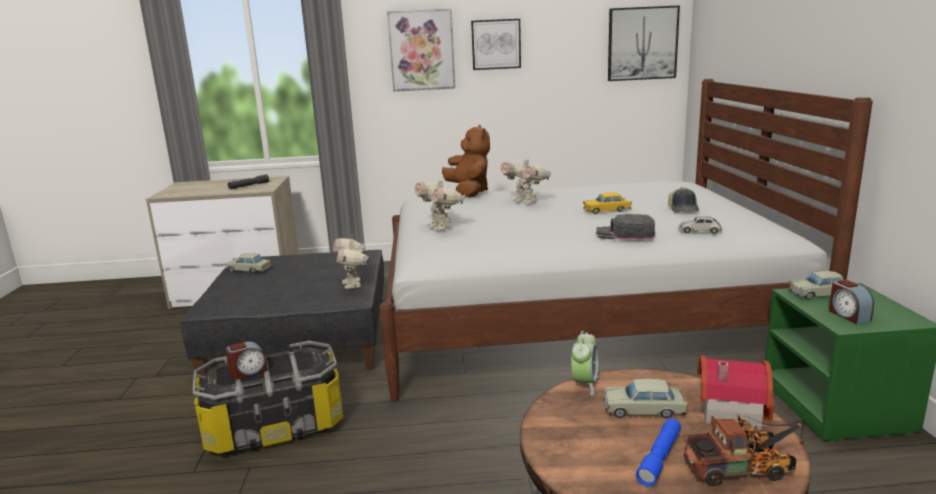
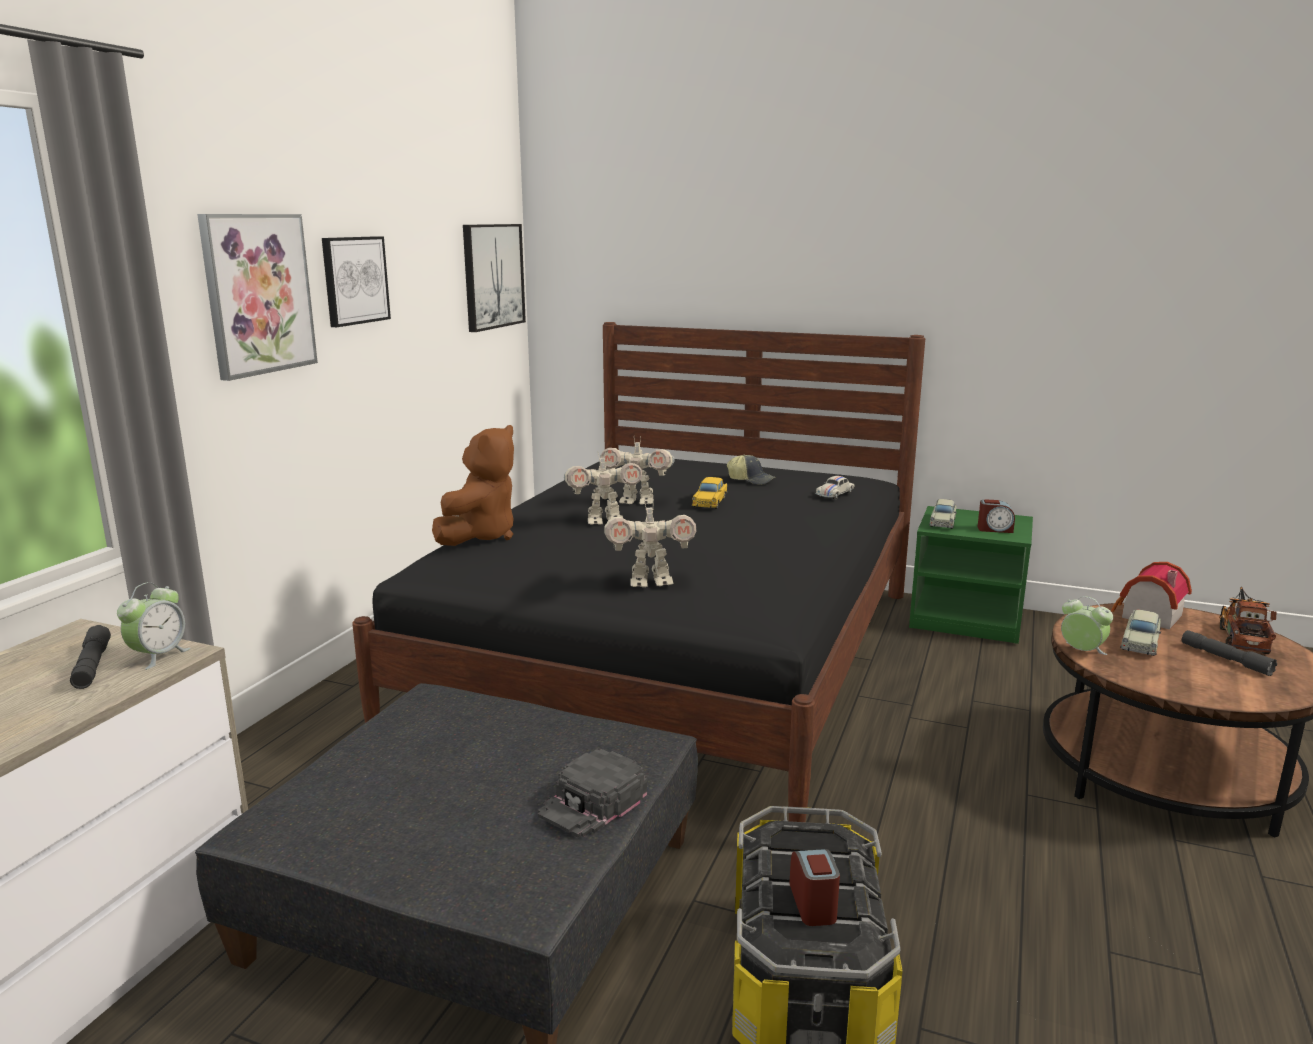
camera: 65 degrees left, 0 degrees up
beige toy car [225,253,271,273] -> none
toy robot [334,237,370,289] -> toy robot moved to [600,438,675,504]
white bed [379,79,873,401] -> black bed [352,322,925,822]
brown plush toy [442,125,490,197] -> brown plush toy turned 105 degrees clockwise [432,425,514,546]
black cap [596,214,655,240] -> black cap moved to [538,749,647,837]
blue flashlight [635,418,681,487] -> grey flashlight [1182,630,1277,676]
none -> alarm clock [117,582,191,670]

